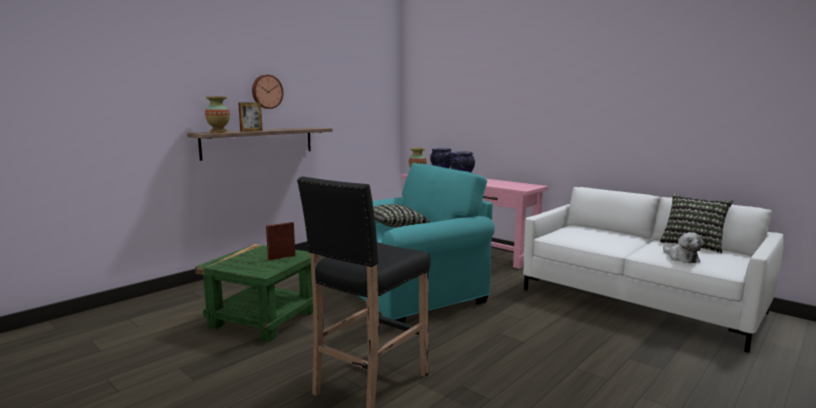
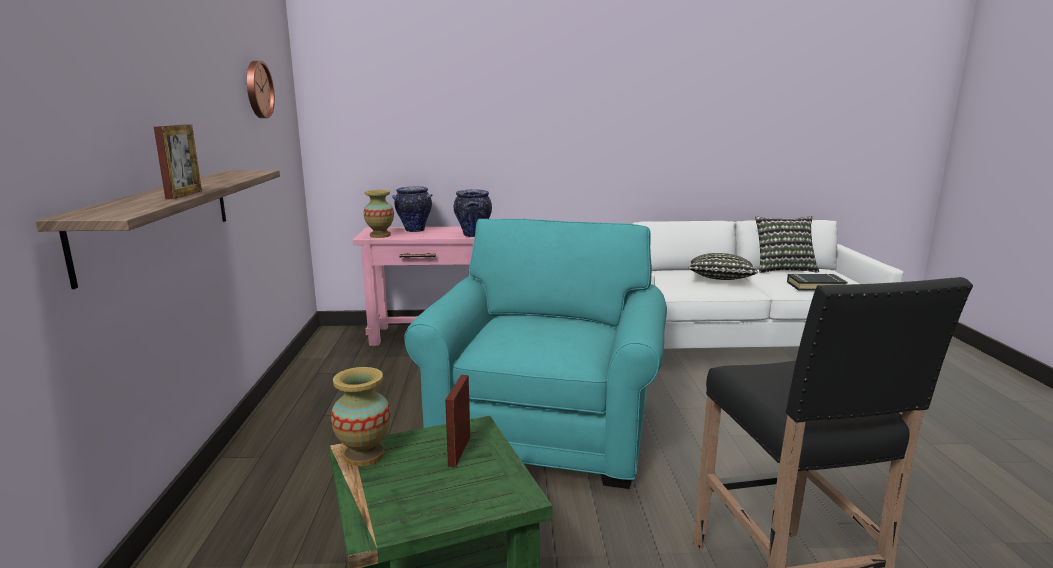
camera: 45 degrees left, 5 degrees up
vase [205,96,230,133] -> vase moved to [331,367,391,466]
wall clock [252,75,284,109] -> wall clock moved to [247,61,275,118]
pillow [373,204,430,227] -> pillow moved to [689,253,758,280]
plush toy [663,232,703,263] -> black book [787,273,848,291]

